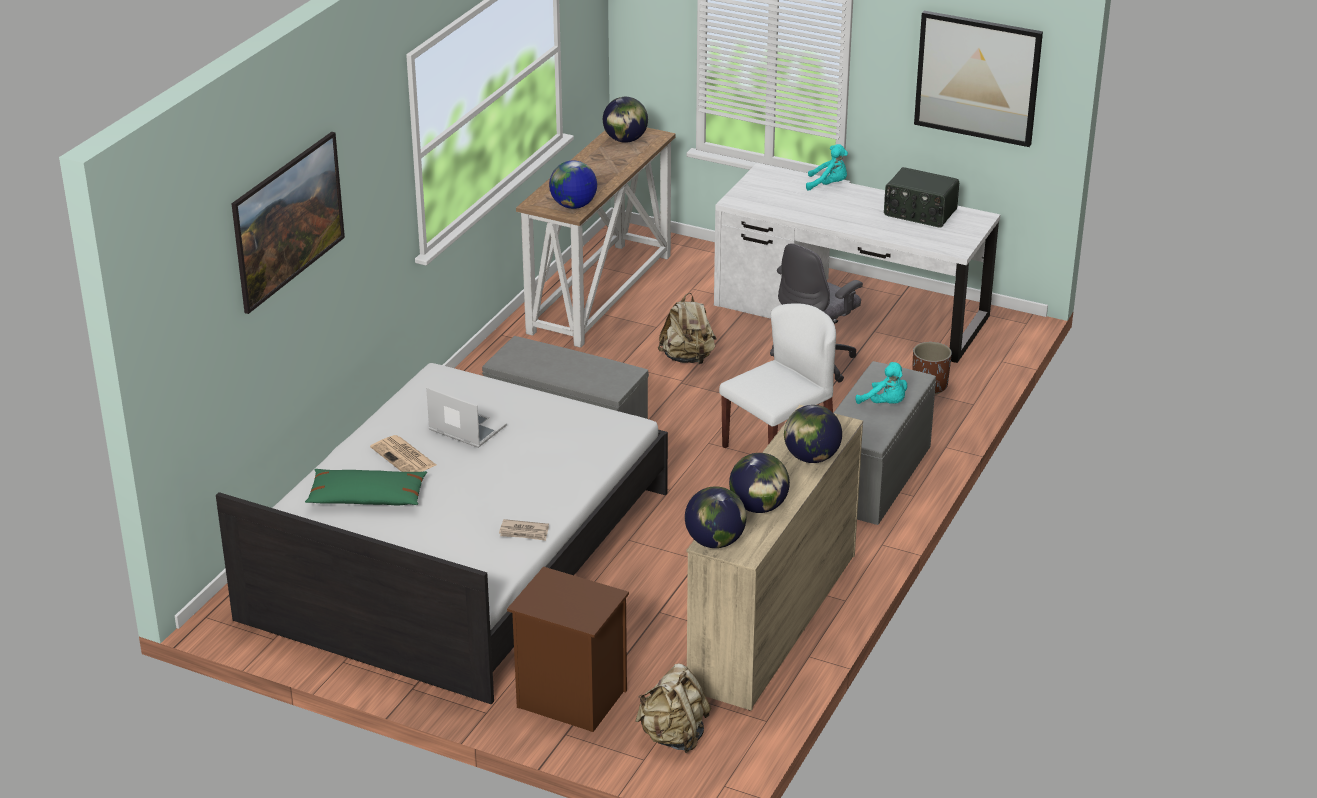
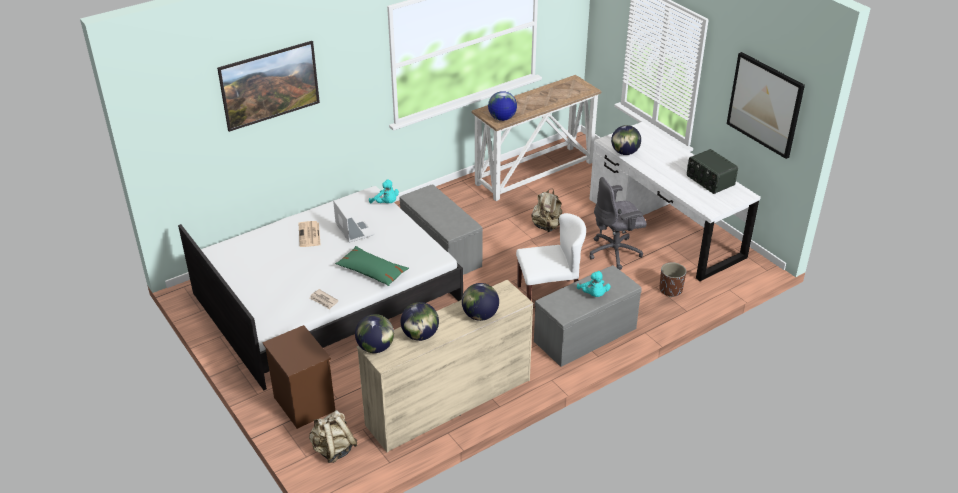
camera: 30 degrees right, 5 degrees up
green pillow [305,469,427,505] -> green pillow moved to [335,246,409,286]
globe [603,97,648,143] -> globe moved to [611,125,641,155]
turquoise plush toy [806,144,848,191] -> turquoise plush toy moved to [369,179,399,203]

